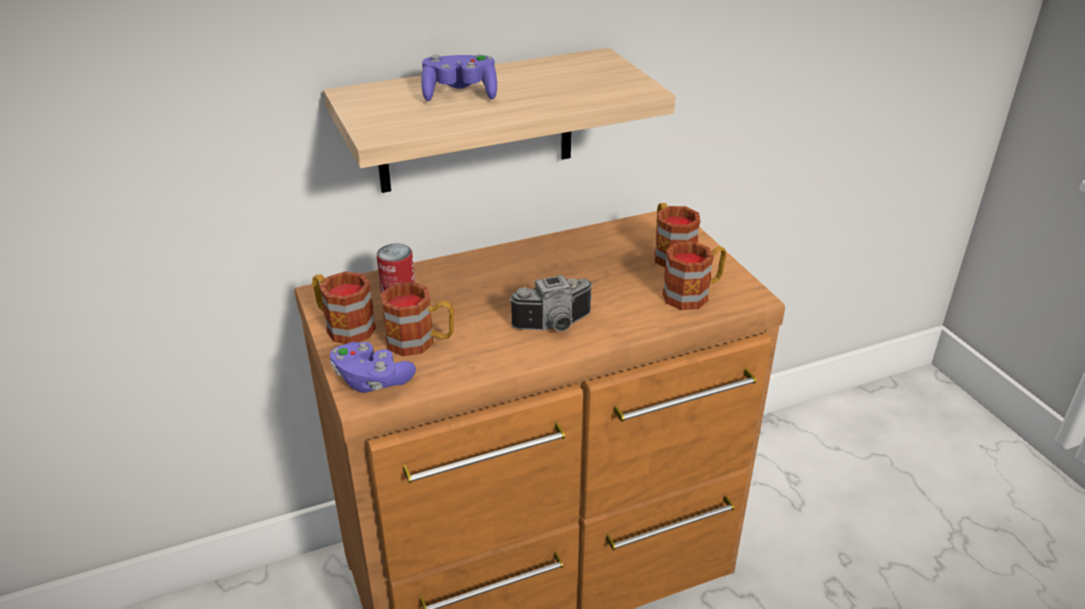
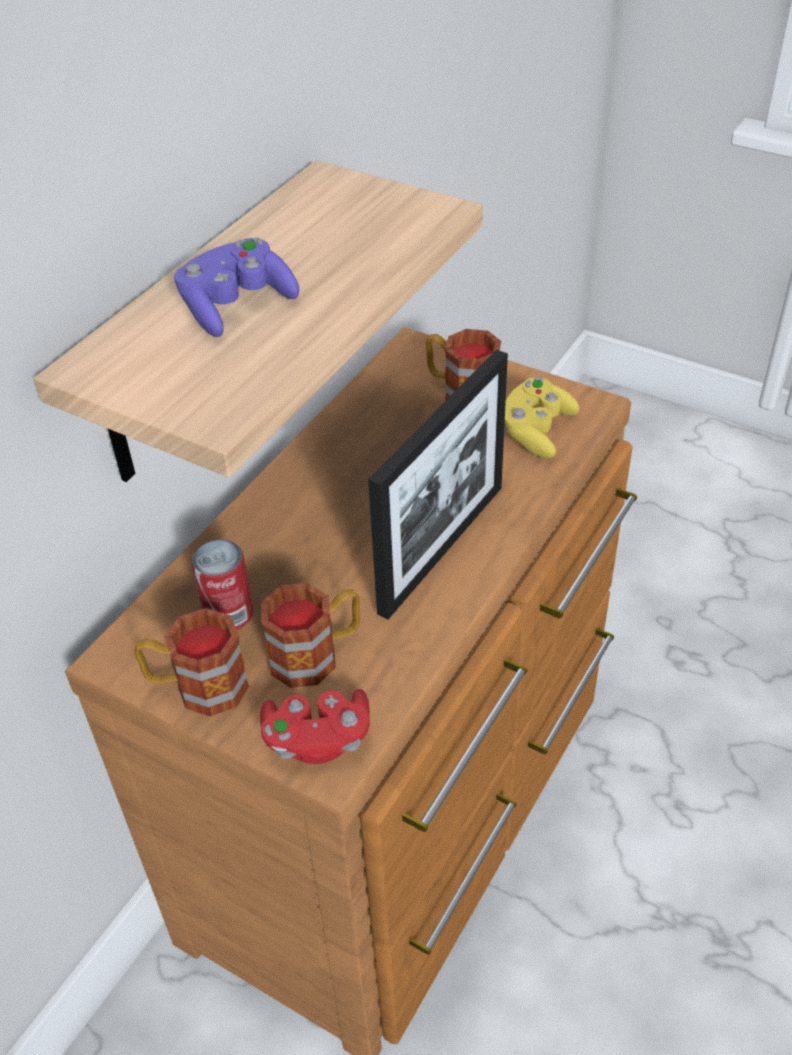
camera: 35 degrees left, 10 degrees up
purple game controller [330,342,416,393] -> red game controller [260,689,370,764]
camera [509,275,593,332] -> picture frame [368,350,508,620]
mug [662,241,726,310] -> yellow game controller [504,377,580,458]

